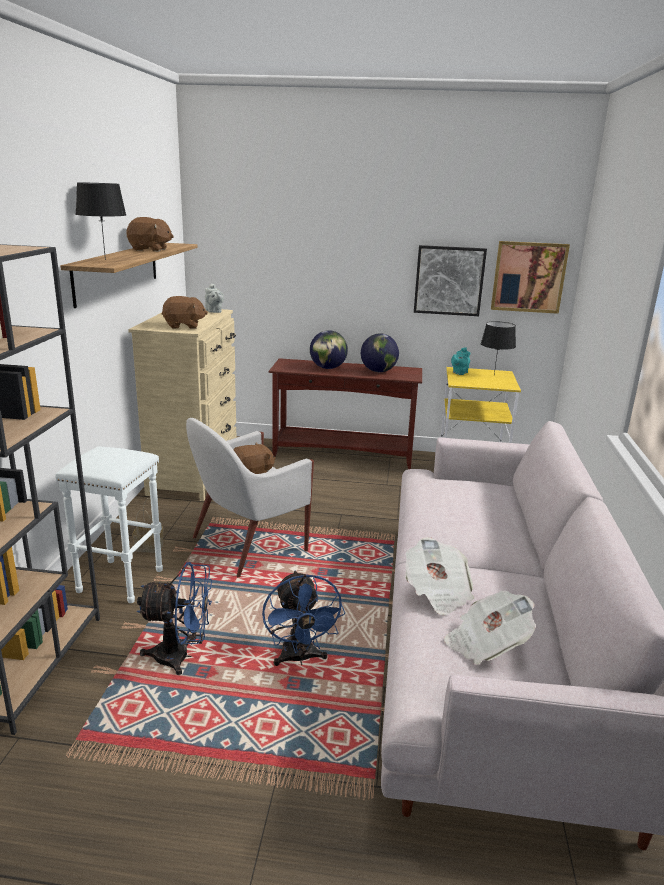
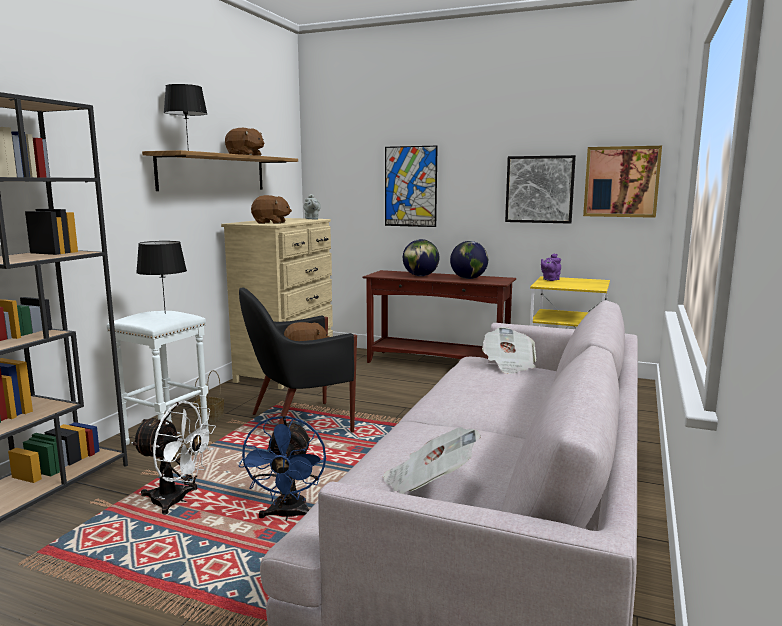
camera: 15 degrees right, 10 degrees down
blue fan [137,562,212,675] -> white fan [131,401,216,515]
white armchair [186,418,314,577] -> black armchair [239,288,357,432]
newspaper [405,537,474,616] -> newspaper moved to [482,327,536,374]
turquoise teapot [451,347,470,375] -> purple teapot [541,254,561,281]
black table lamp [481,321,516,375] -> black table lamp moved to [136,241,187,314]
none -> picture [385,146,438,227]

